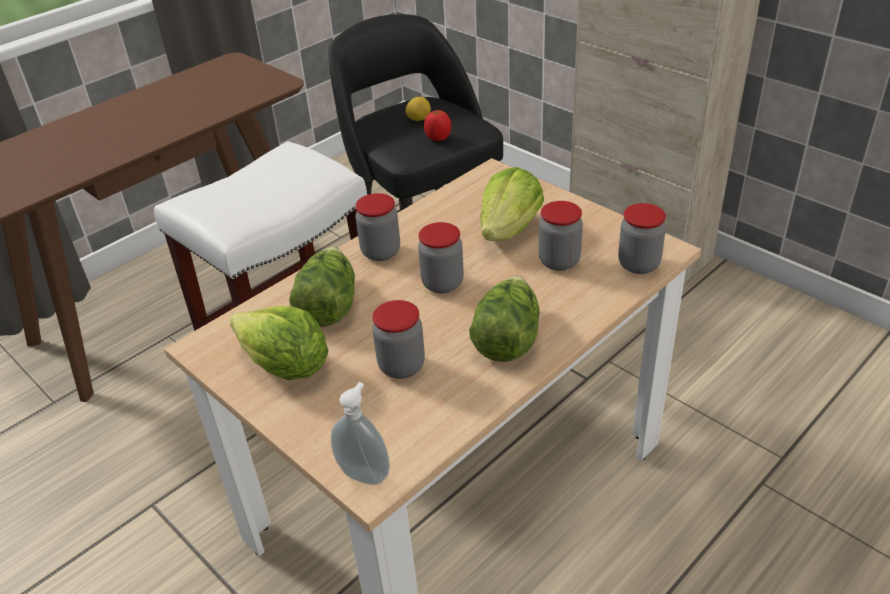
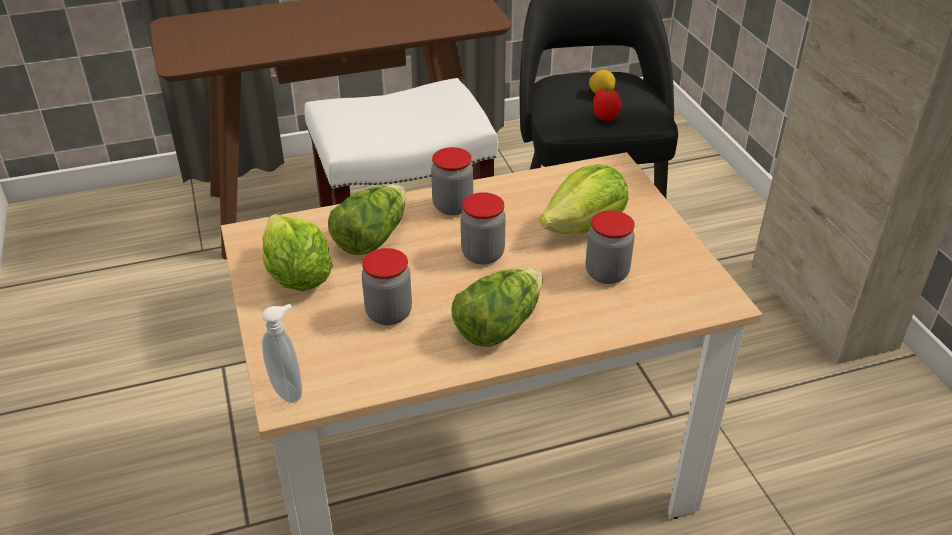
camera: 25 degrees right, 0 degrees up
jar [618,203,666,274] -> none

